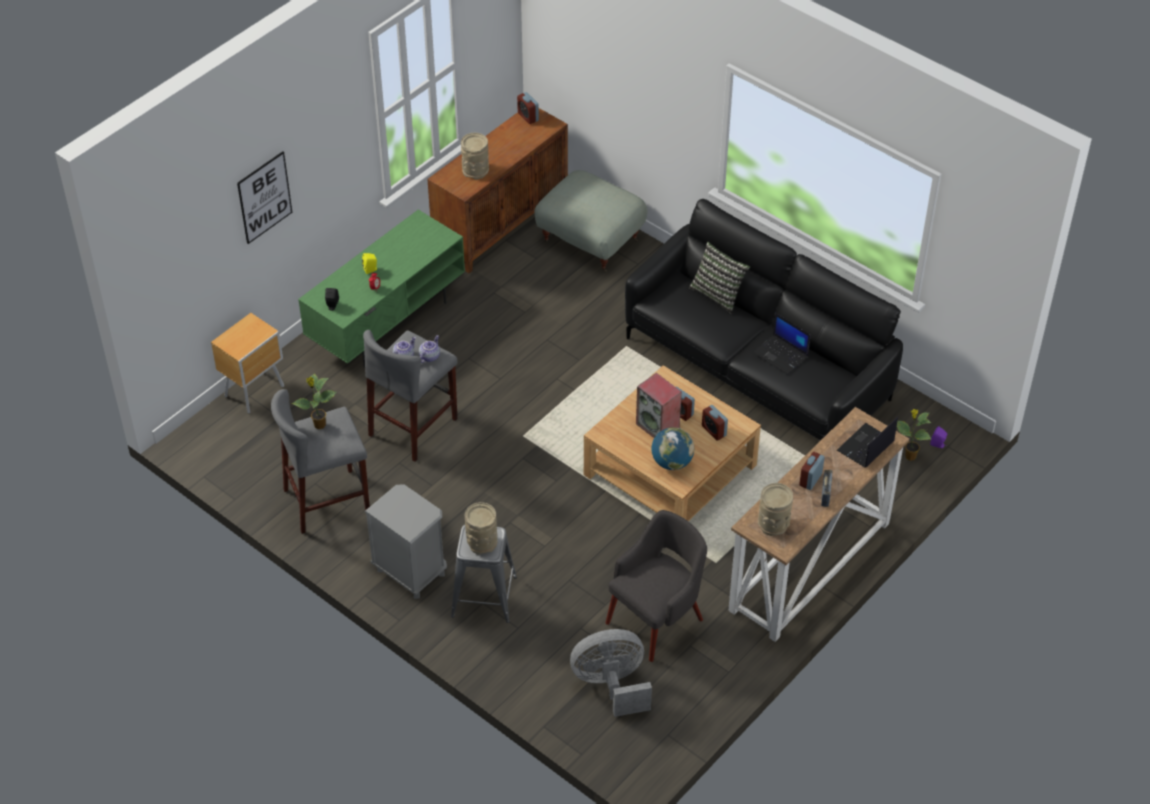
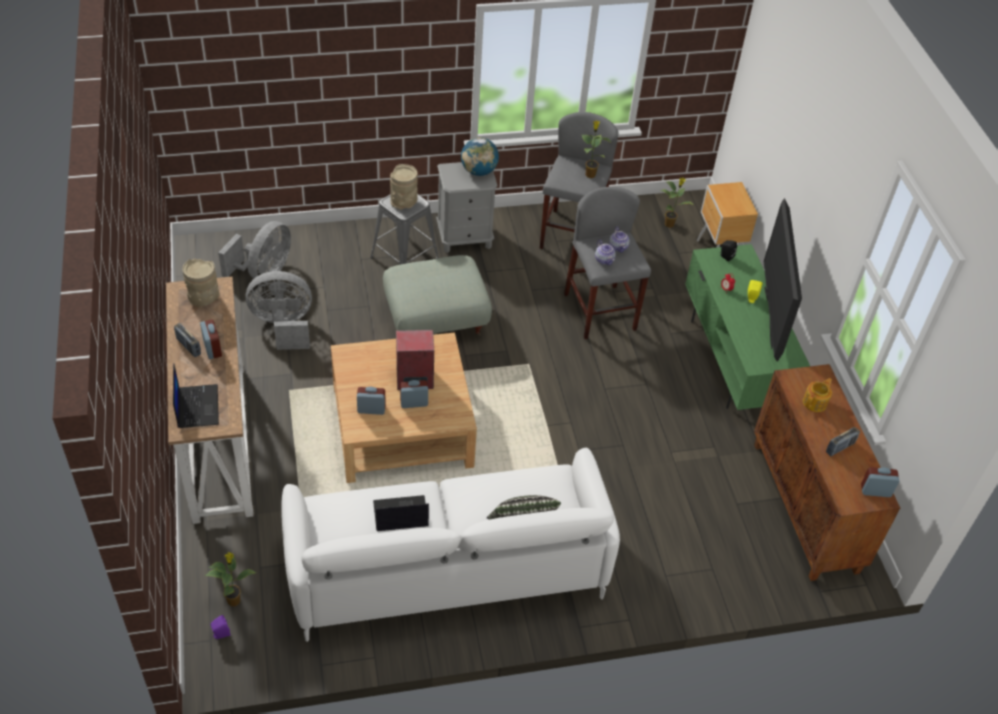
camera: 125 degrees right, 0 degrees up
picture [237,151,292,244] -> none
beige vase [461,133,489,180] -> teapot [803,378,832,412]
grey ottoman [534,170,648,272] -> grey ottoman moved to [383,255,492,336]
grey armchair [606,510,707,662] -> grey fan [246,271,312,350]
black sofa [625,199,903,441] -> white sofa [281,448,620,642]
globe [652,427,694,470] -> globe moved to [461,137,499,176]
none -> potted plant [661,178,694,228]
none -> television [764,198,802,362]
none -> radio [826,427,860,456]

